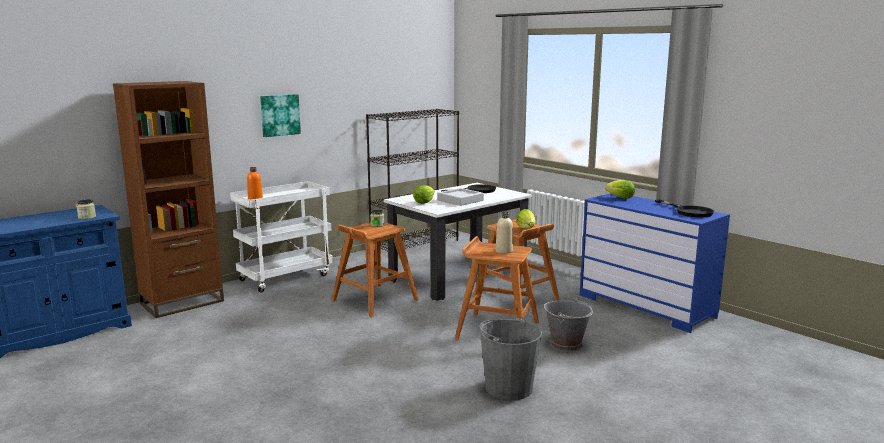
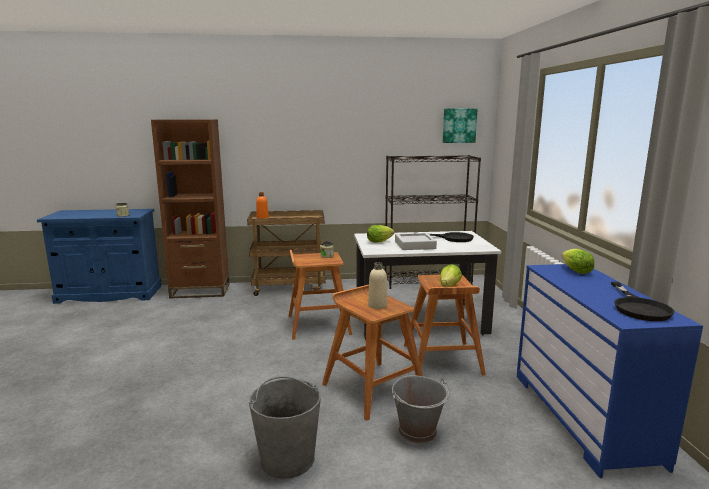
camera: 35 degrees right, 0 degrees up
white cart [230,181,333,293] -> brown cart [247,210,325,296]
picture [260,94,301,137] -> picture moved to [443,109,478,143]

